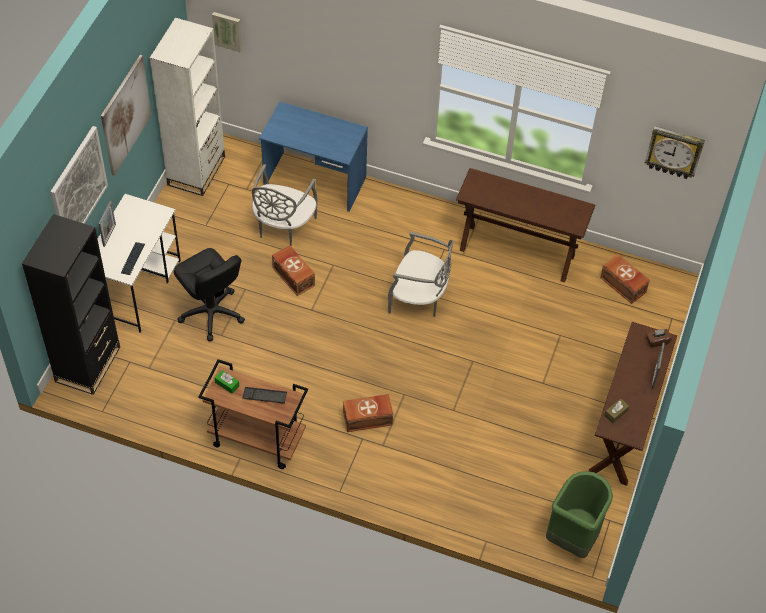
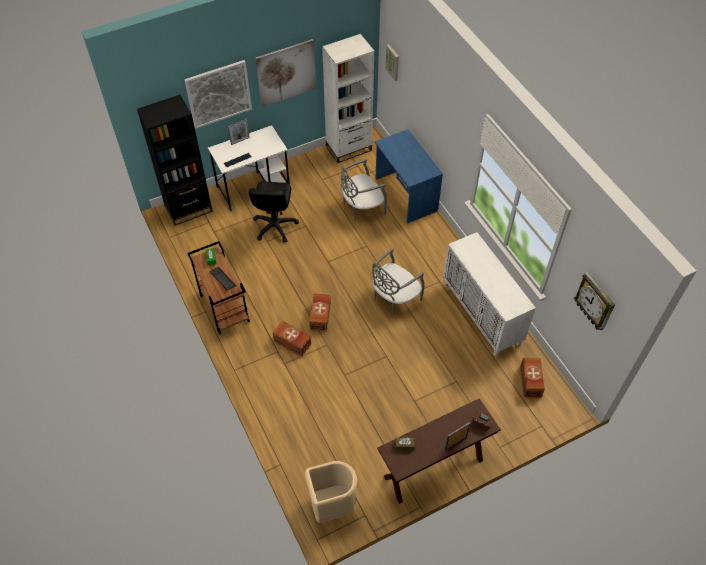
camera: 45 degrees right, 0 degrees up
brown storage box [272,245,315,296] -> brown storage box moved to [309,293,331,332]
grey chair [388,232,454,317] -> grey chair turned 75 degrees clockwise [372,248,425,315]
brown console table [456,168,595,282] -> white cabinet [443,232,536,357]
green trash can [546,471,613,558] -> beige trash can [305,461,357,523]

